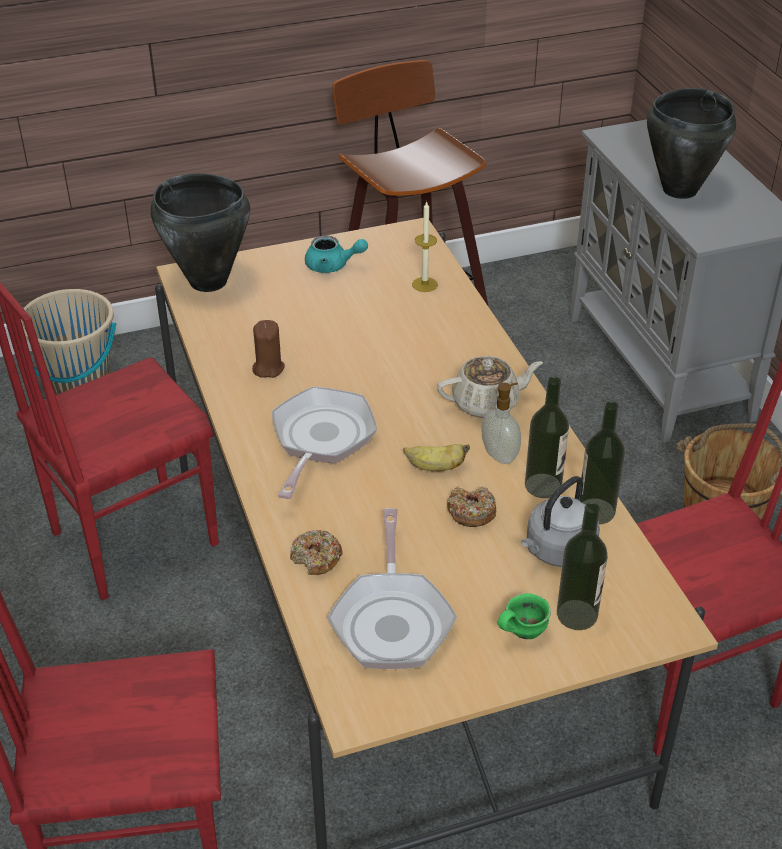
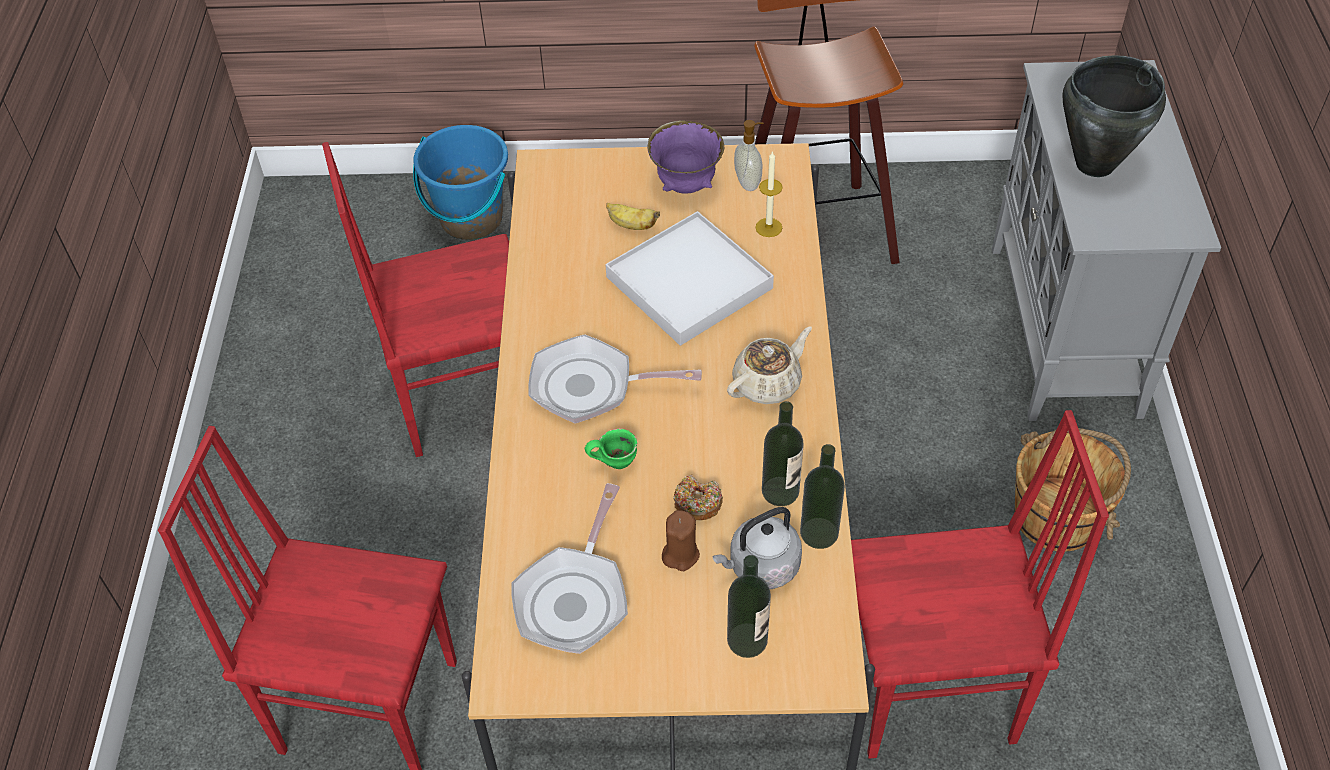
camera: 20 degrees right, 10 degrees up
beige bucket [21,289,116,395] -> blue bucket [413,125,508,240]
black cooking pot [151,173,250,292] -> none
brown candle [252,320,285,378] -> brown candle moved to [662,510,700,571]
frying pan [272,387,377,499] -> frying pan turned 120 degrees counterclockwise [528,334,702,424]
donut [290,530,343,575] -> none
turquoise teapot [305,235,368,273] -> purple bowl [647,120,724,194]
banana [403,444,470,471] -> banana moved to [606,202,660,230]
beige teapot [437,356,543,418] -> beige teapot turned 45 degrees counterclockwise [727,327,812,404]
soap dispenser [481,383,521,464] -> soap dispenser moved to [734,120,764,191]
green mug [497,593,551,639] -> green mug moved to [585,429,637,469]
none -> white tray [605,211,774,346]

